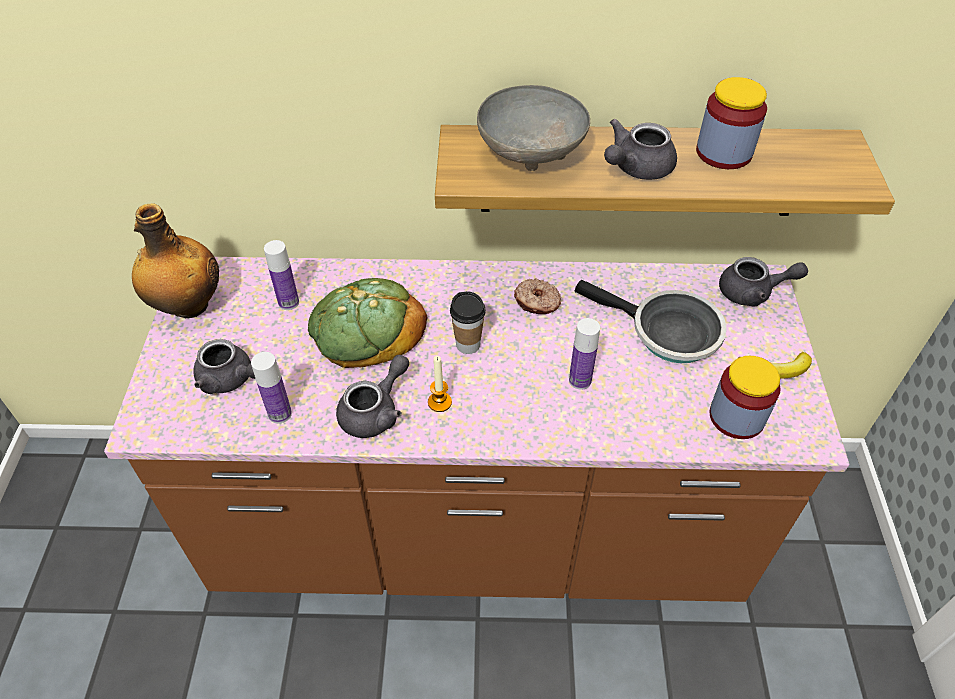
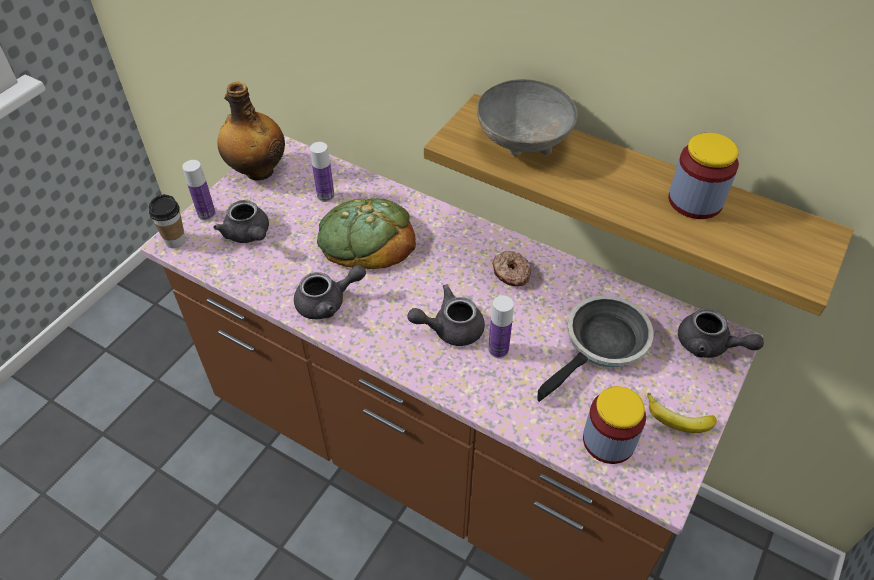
camera: 30 degrees right, 0 degrees up
bottle [251,352,292,423] -> bottle moved to [182,160,216,221]
candle [428,356,452,412] -> none
cup [450,291,486,354] -> cup moved to [149,194,186,248]
frying pan [574,280,727,363] -> frying pan turned 105 degrees counterclockwise [538,296,653,402]
grey teapot [604,119,677,180] -> grey teapot moved to [407,285,485,346]

